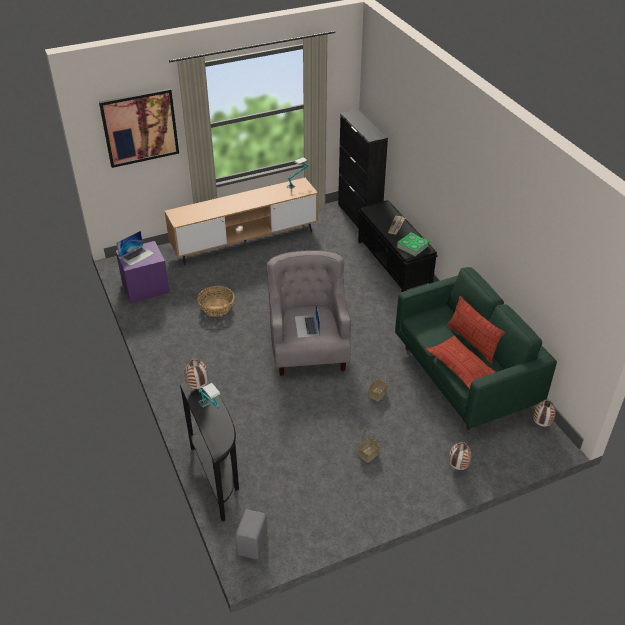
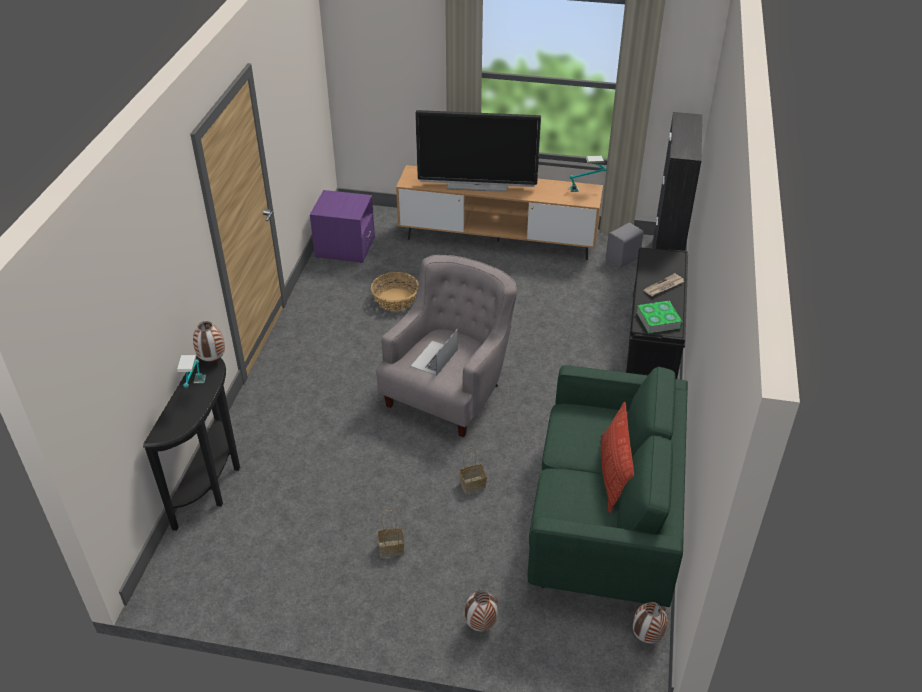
camera: 35 degrees right, 0 degrees up
picture [99,88,179,168] -> none
laptop [117,231,155,266] -> none
grey speaker [235,509,268,559] -> grey speaker moved to [606,223,643,268]
pillow [426,335,496,389] -> none
none -> television [415,110,541,192]

